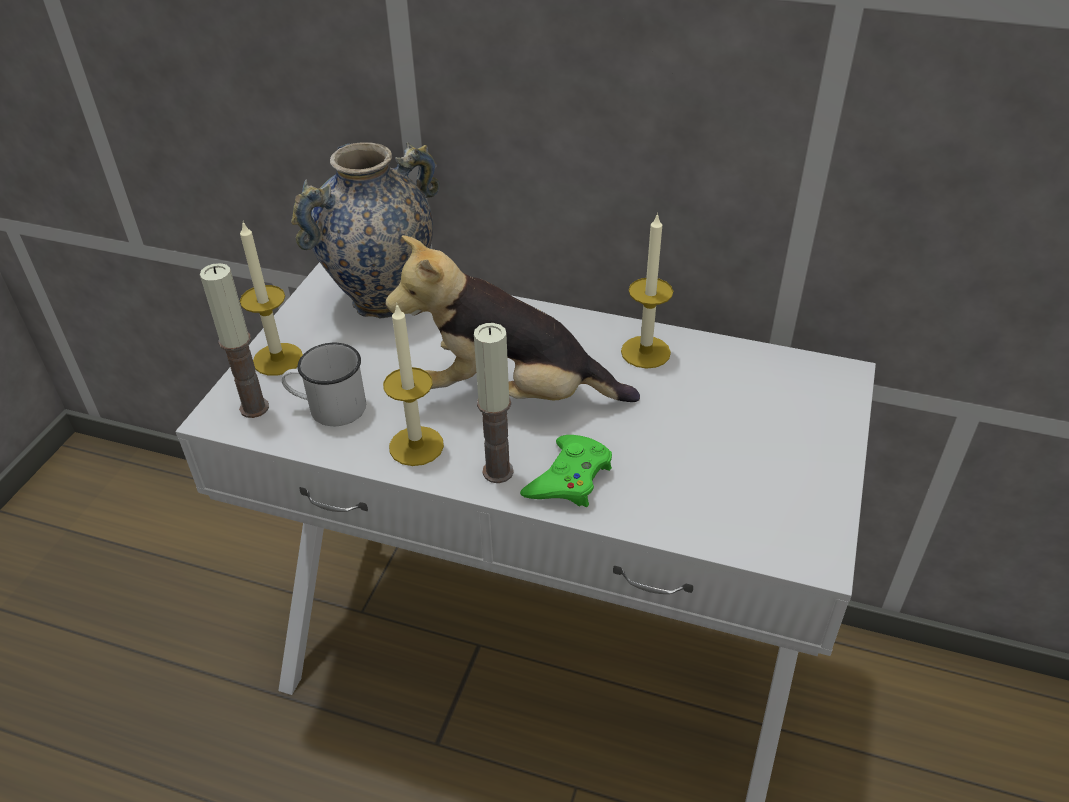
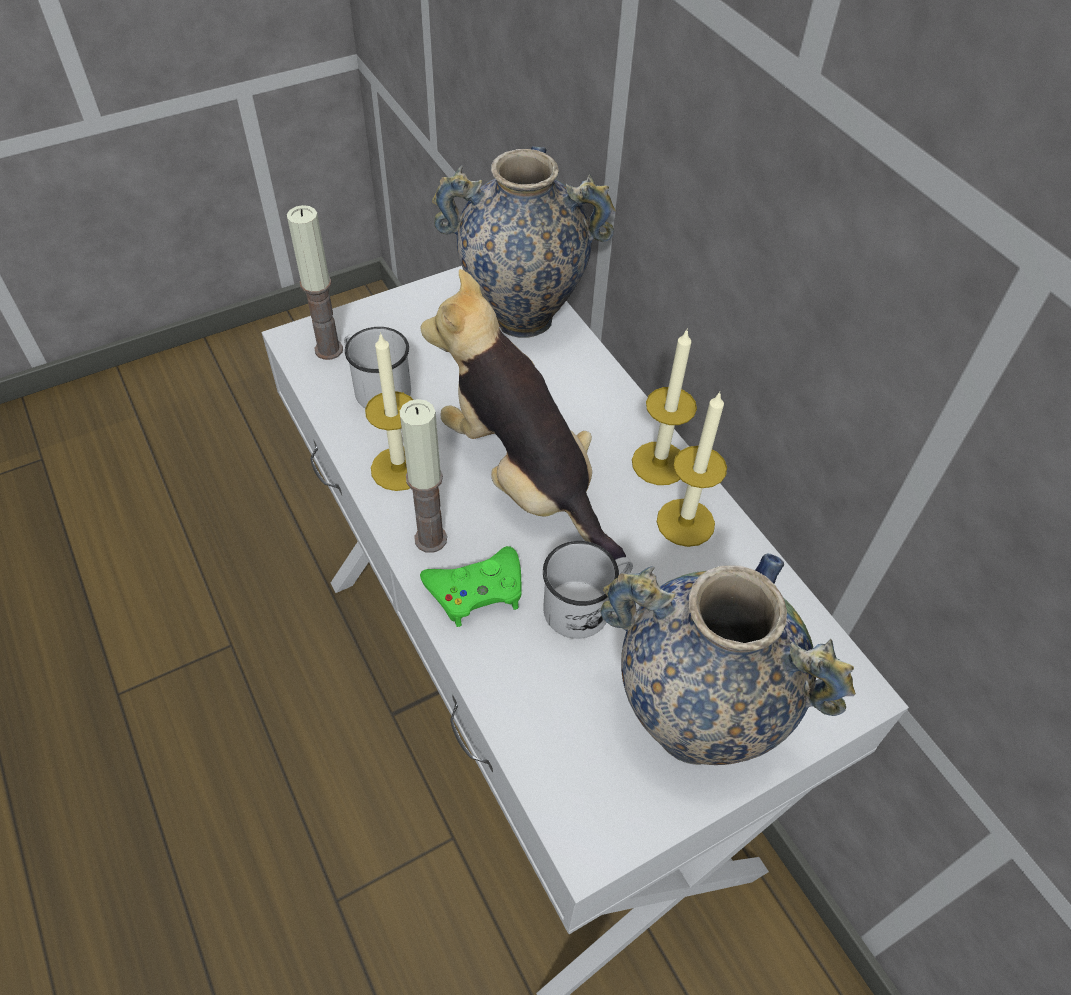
camera: 40 degrees right, 10 degrees up
candle [240,222,303,376] -> candle moved to [632,328,697,485]
none -> white mug [543,541,633,639]
none -> vase [601,553,856,765]

